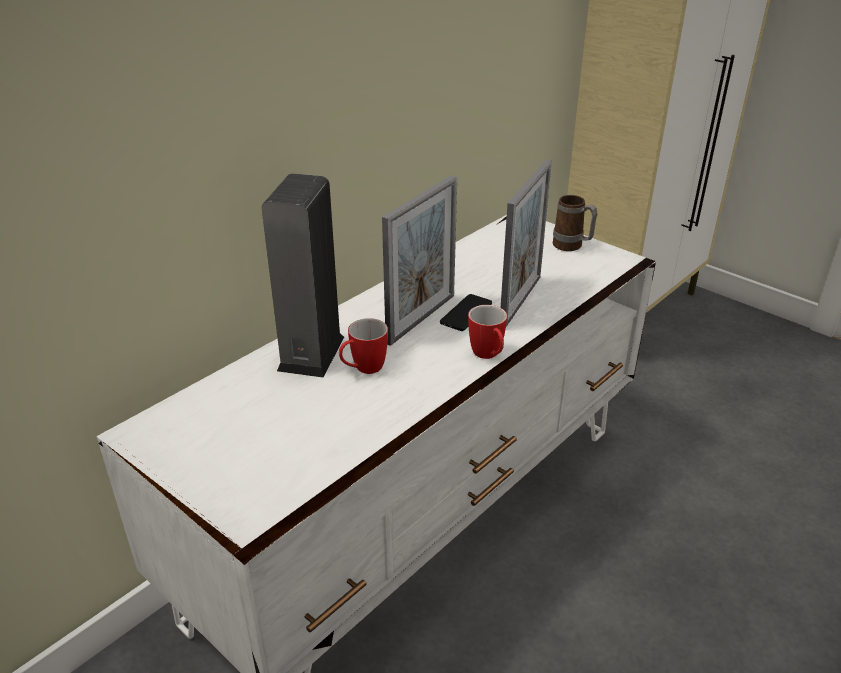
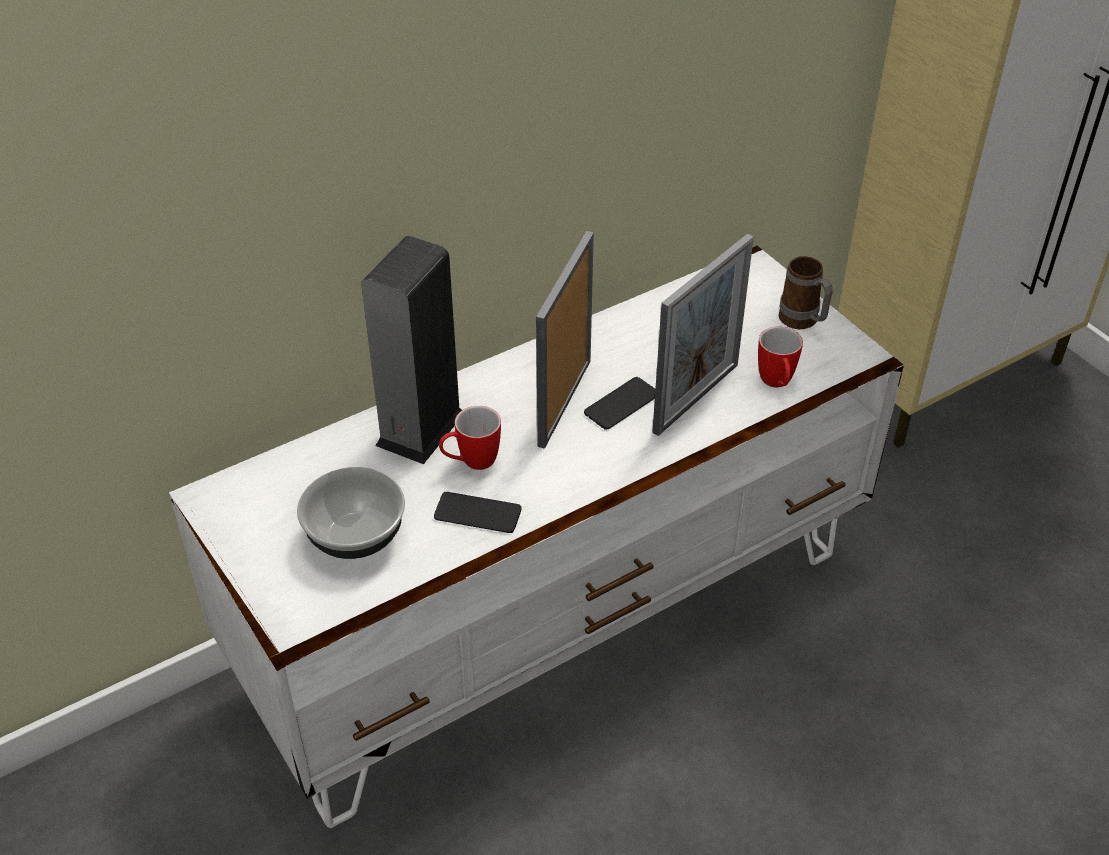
camera: 15 degrees right, 10 degrees up
picture frame [382,175,457,346] -> picture frame turned 150 degrees clockwise [536,231,594,449]
mug [468,305,507,359] -> mug moved to [758,326,803,387]
none -> bowl [297,467,405,559]
none -> phone [434,492,521,533]

